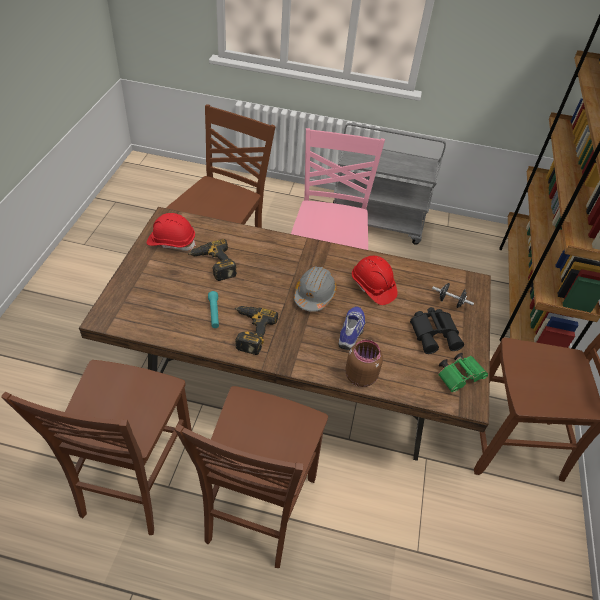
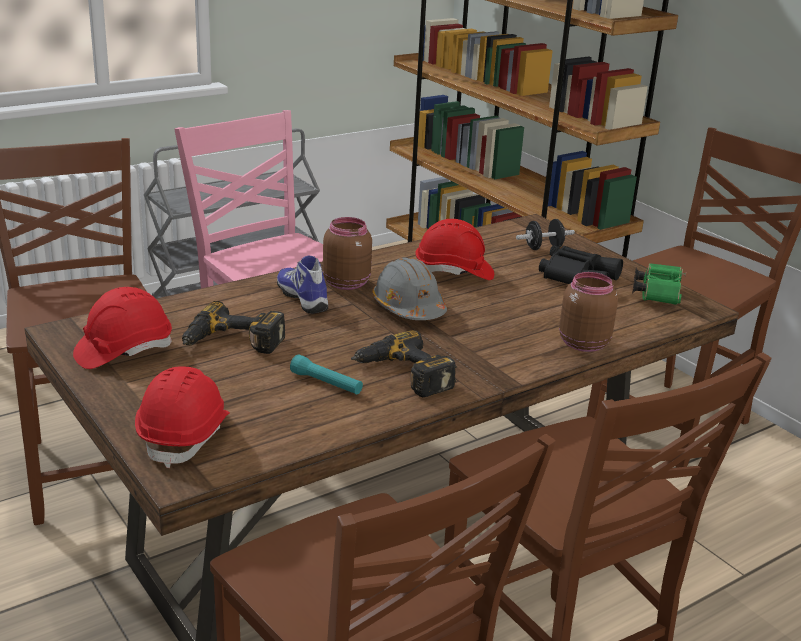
camera: 45 degrees left, 20 degrees down
shoe [339,306,365,350] -> shoe moved to [277,256,328,314]
none -> red hard hat [135,366,230,468]
none -> brown jar [323,217,372,290]

